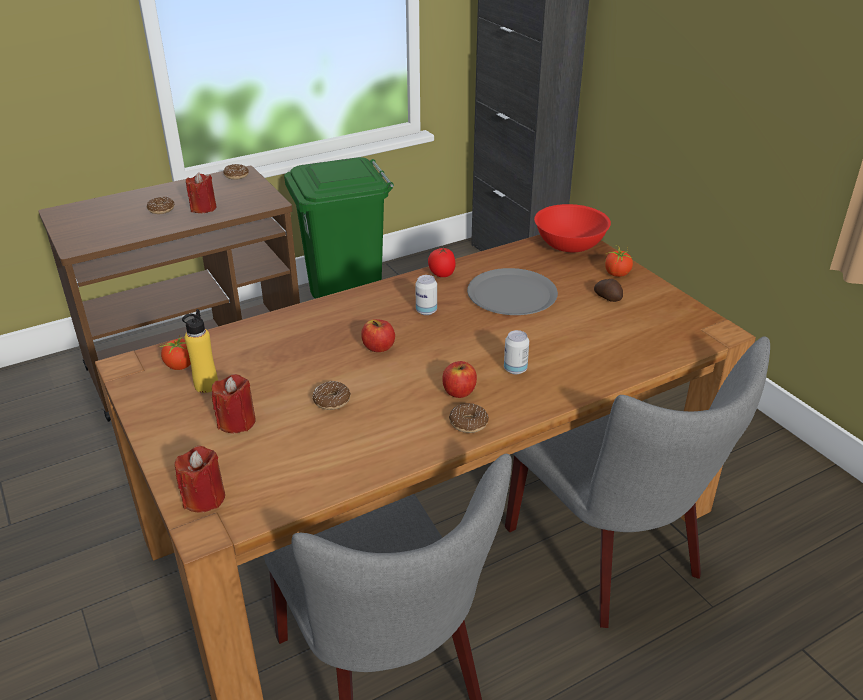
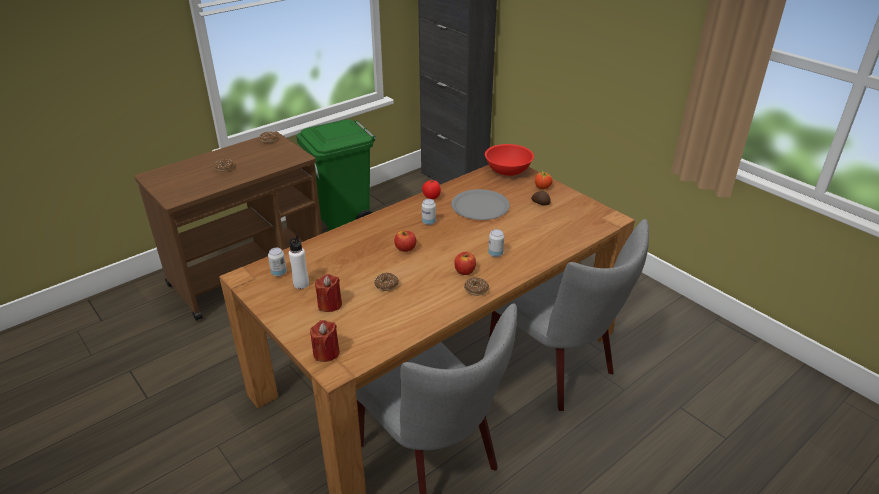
camera: 10 degrees left, 0 degrees up
tomato [159,335,191,370] -> can [268,248,287,276]
yellow bottle [182,309,218,393] -> white bottle [289,235,309,289]
red candle [186,172,217,213] -> none

